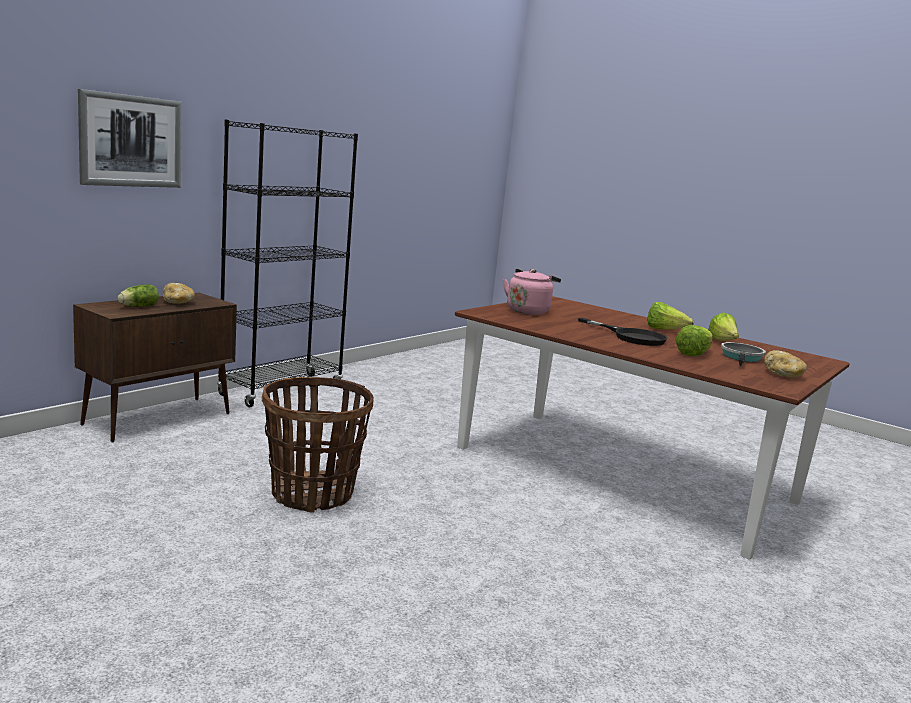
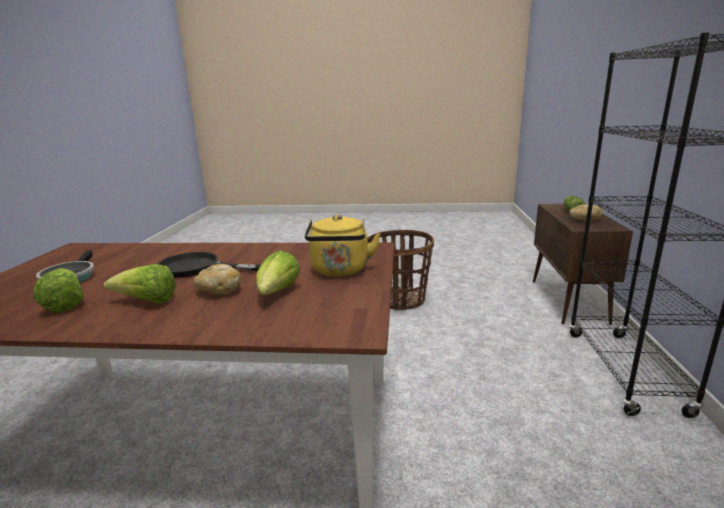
camera: 150 degrees right, 5 degrees up
picture [78,89,182,188] -> none
pink kettle [503,269,561,315] -> yellow kettle [305,215,381,277]
lettuce [675,325,712,356] -> lettuce moved to [256,251,300,295]
bread [764,350,807,377] -> bread moved to [193,264,242,294]

